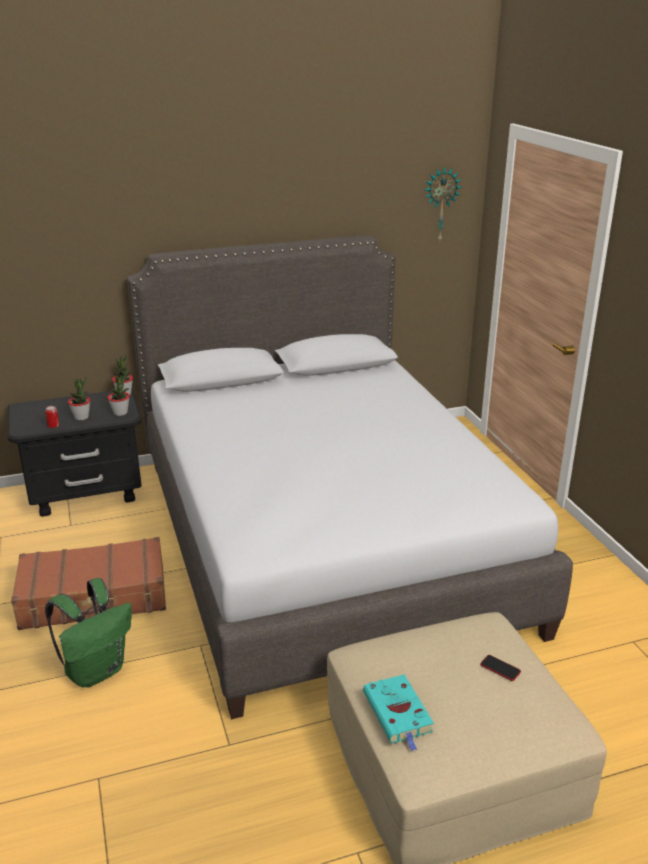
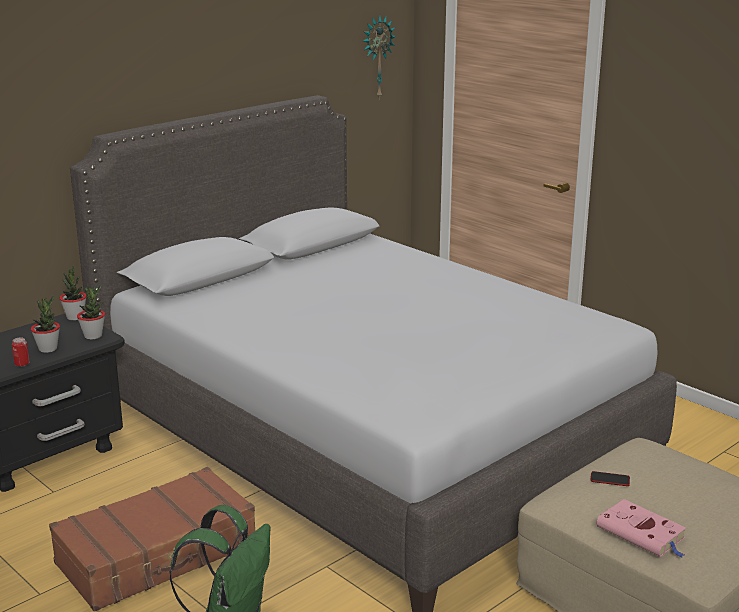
camera: 25 degrees left, 5 degrees down
turquoise book [363,675,434,751] -> pink book [597,499,686,558]
phone [480,655,521,681] -> phone moved to [591,471,630,486]

